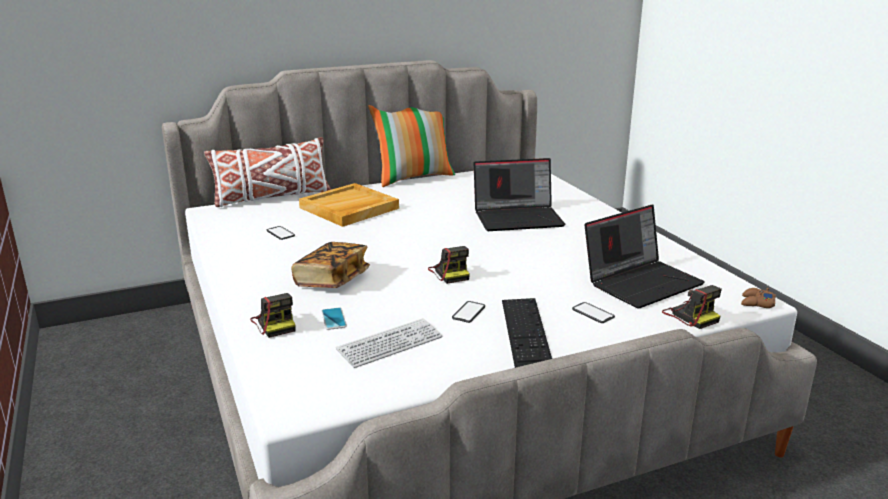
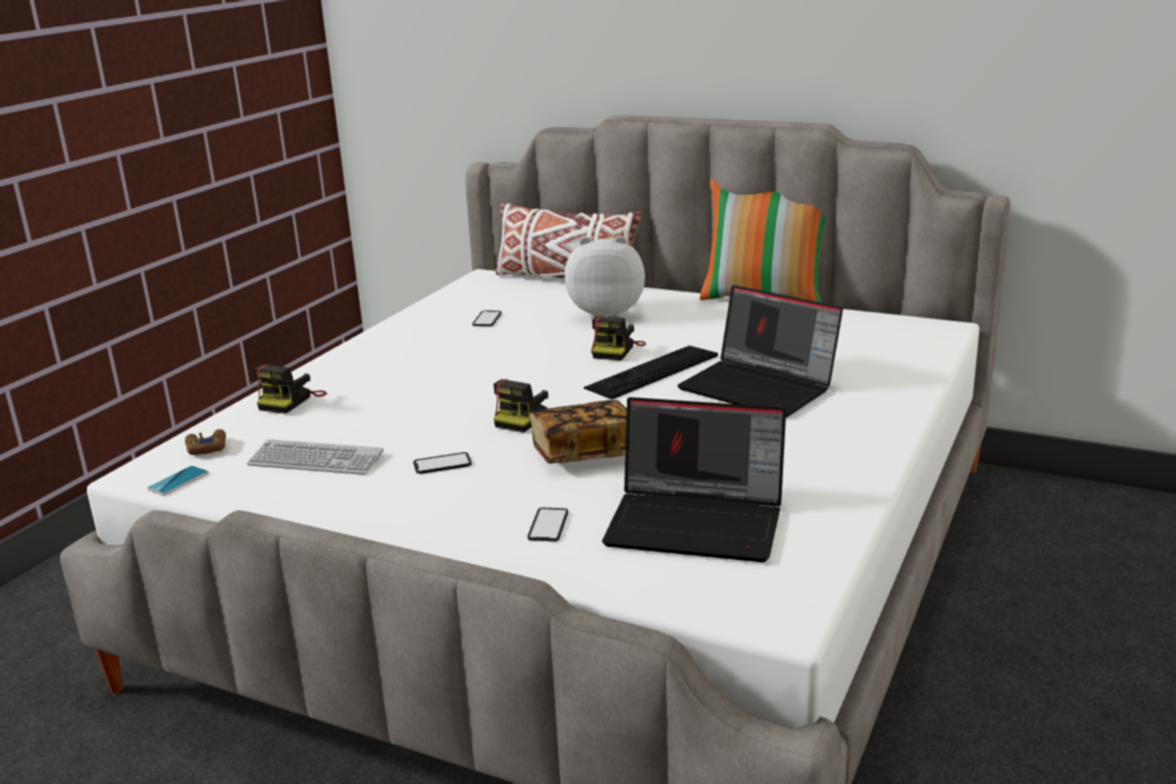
camera: 50 degrees right, 0 degrees up
book [291,242,370,288] -> book moved to [530,400,627,464]
beige tray [299,183,399,227] -> plush toy [565,236,645,319]
phone [321,307,347,330] -> phone moved to [147,466,209,496]
keyboard [502,298,552,368] -> keyboard moved to [584,346,718,400]
camera [662,285,722,329] -> camera moved to [591,315,646,361]
brown game controller [741,288,776,308] -> brown game controller moved to [185,429,226,455]

